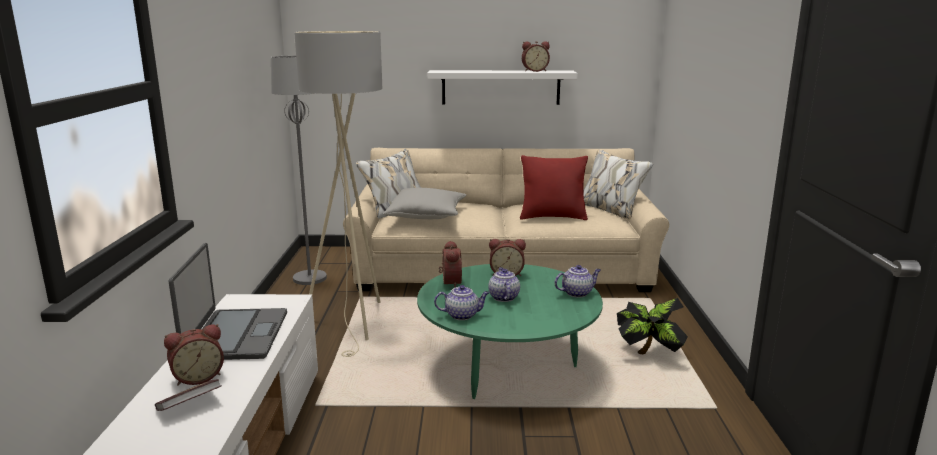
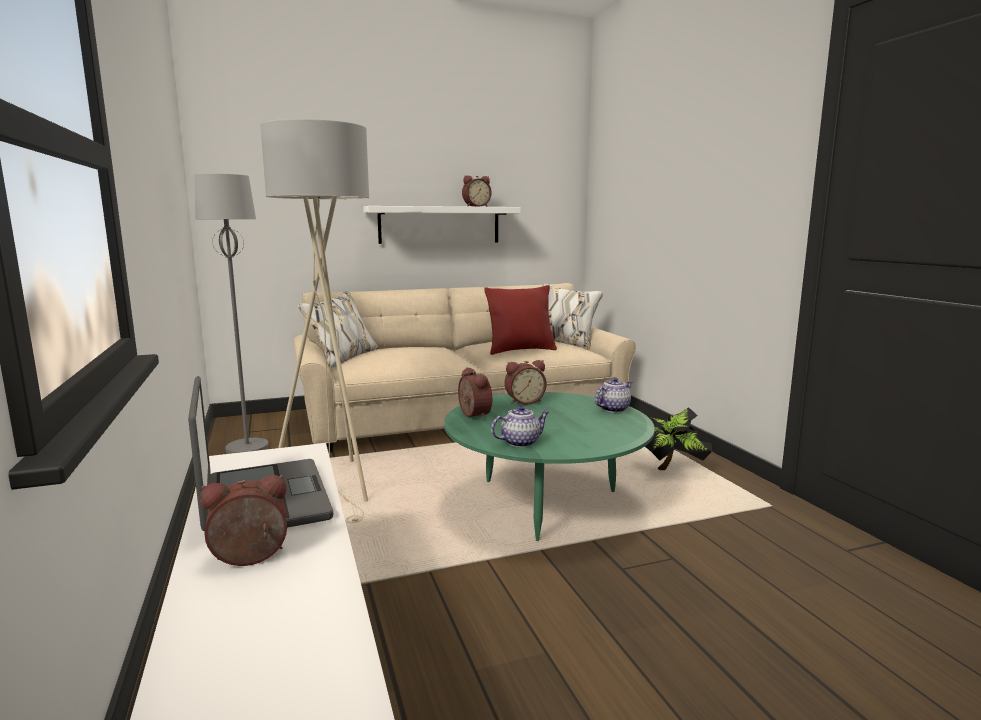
camera: 20 degrees left, 5 degrees down
book [155,379,222,411] -> none
alarm clock [164,324,224,386] -> alarm clock turned 150 degrees counterclockwise [200,475,287,566]
grey pillow [383,187,466,219] -> none
teapot [488,267,520,302] -> none

